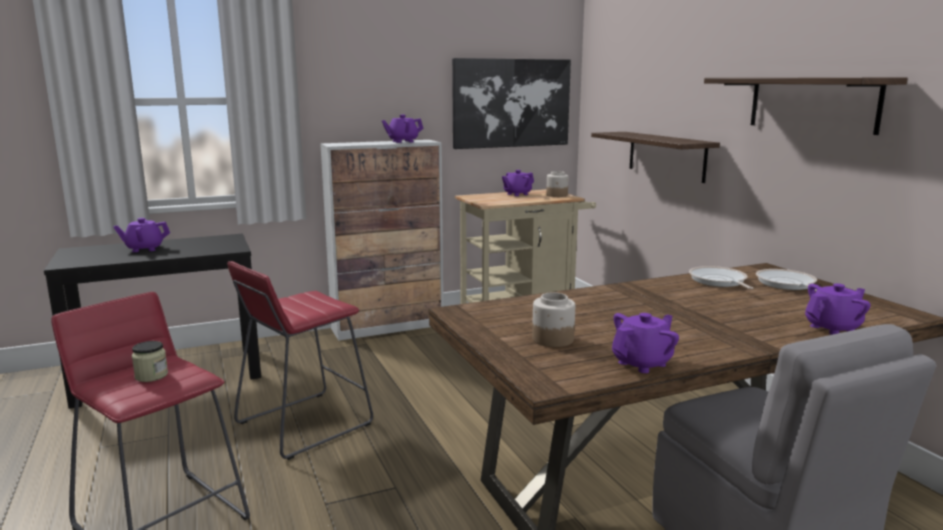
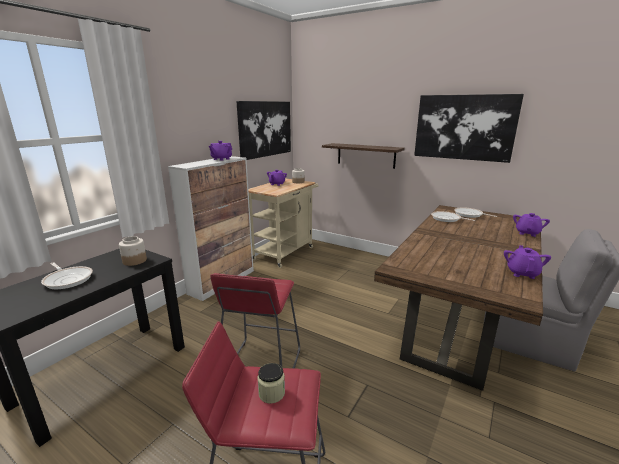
camera: 35 degrees left, 5 degrees up
purple teapot [113,218,170,252] -> frying pan [41,262,93,289]
jar [532,292,575,347] -> jar moved to [119,236,147,266]
shelf [704,77,908,135] -> picture [414,94,524,163]

